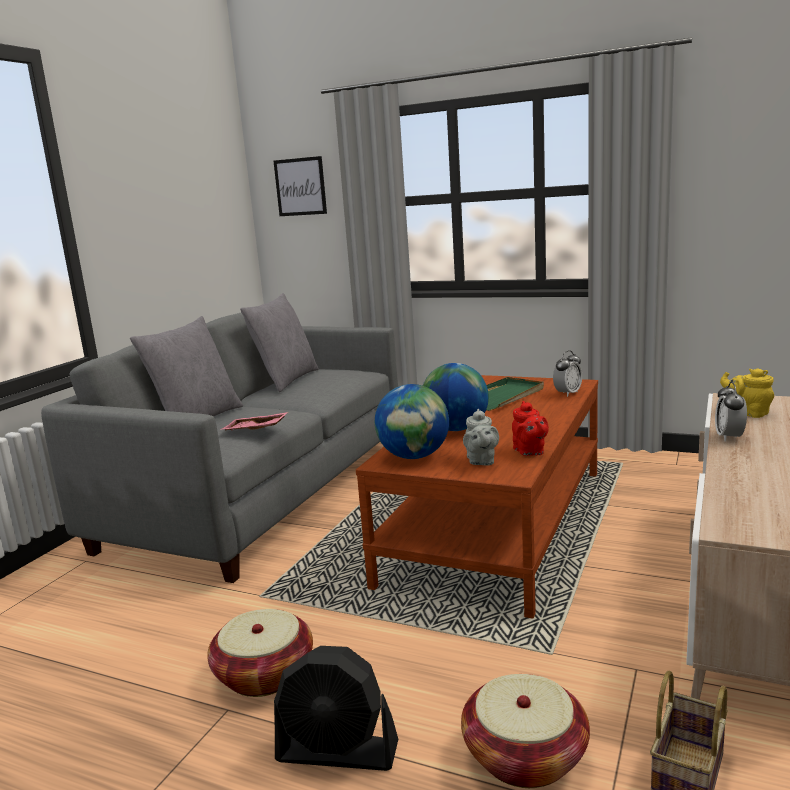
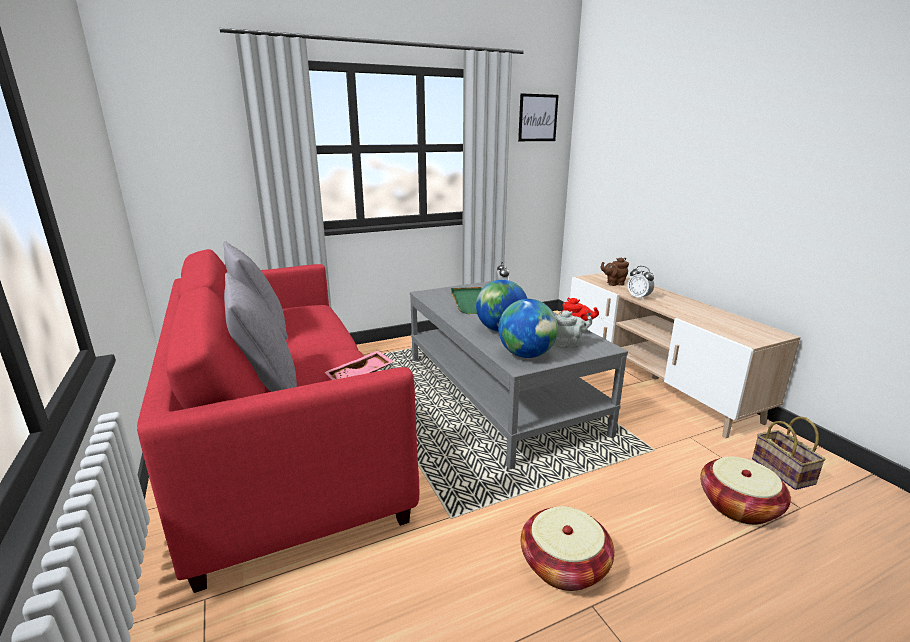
camera: 50 degrees left, 5 degrees up
grey sofa [41,313,398,583] -> red sofa [137,249,419,593]
picture [273,156,327,216] -> picture moved to [518,93,559,141]
black fan [274,646,398,771] -> none
brown coffee table [356,375,598,619] -> grey coffee table [410,281,628,469]
grey teapot [463,409,499,466] -> grey teapot turned 45 degrees counterclockwise [555,310,592,348]
yellow teapot [720,368,774,418] -> brown teapot [601,258,629,286]

